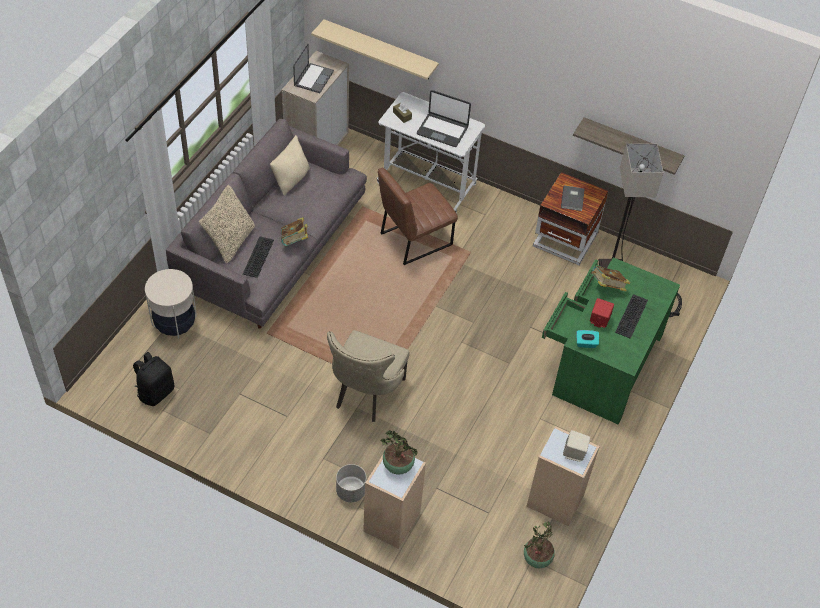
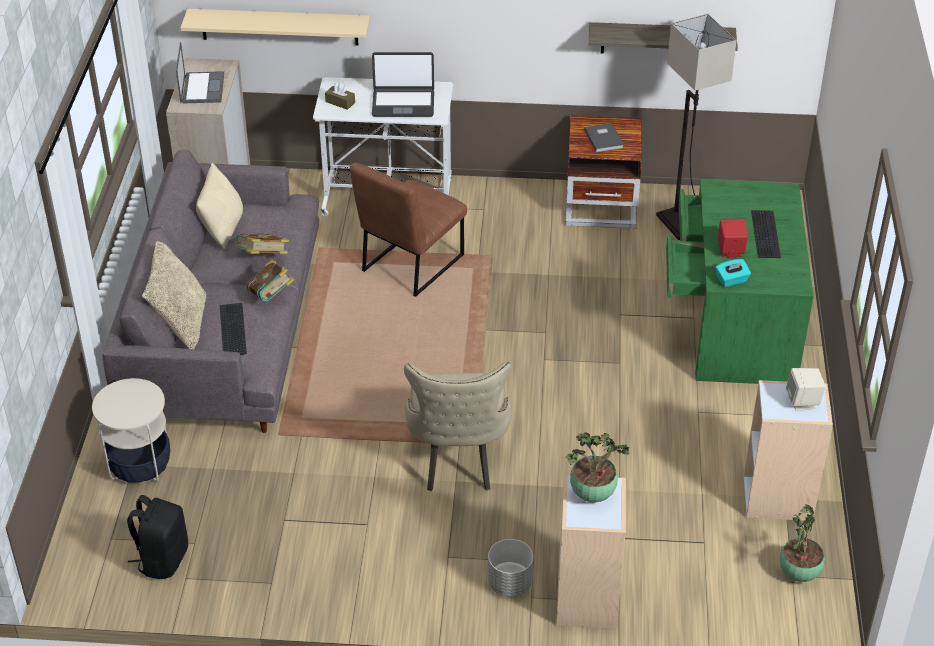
camera: 20 degrees left, 10 degrees down
book [590,266,630,292] -> book moved to [233,234,289,254]

